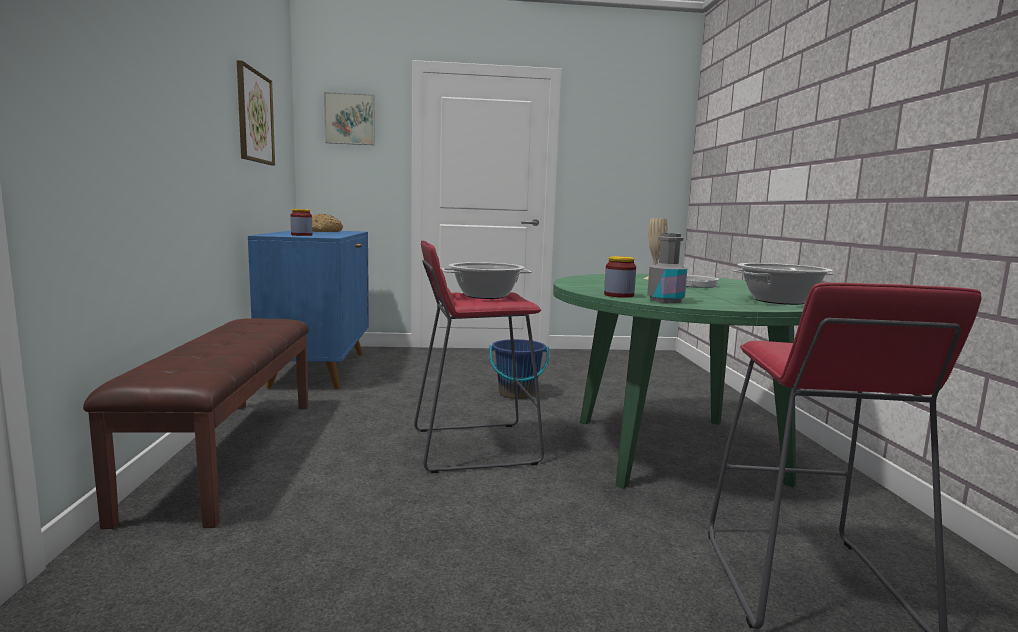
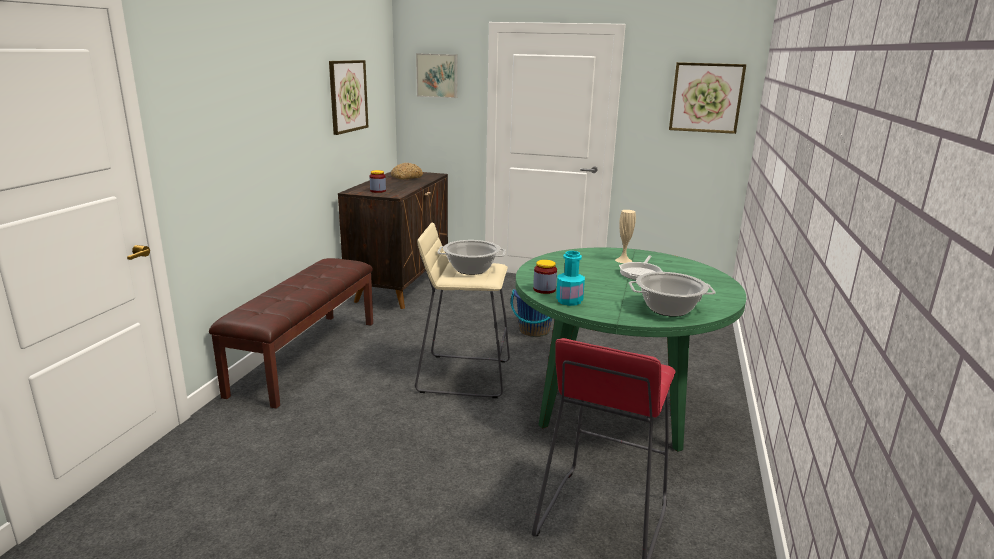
camera: 20 degrees right, 10 degrees up
blue cabinet [248,230,369,389] -> brown cabinet [338,172,448,309]
red stool [414,241,544,473] -> beige stool [415,223,510,398]
grey bottle [647,233,687,303] -> turquoise bottle [556,251,585,306]
none -> picture [669,62,746,134]

